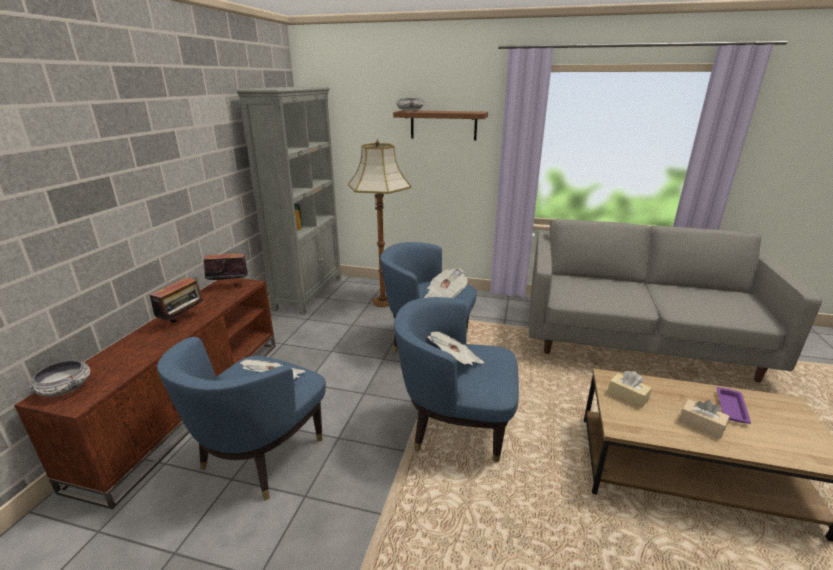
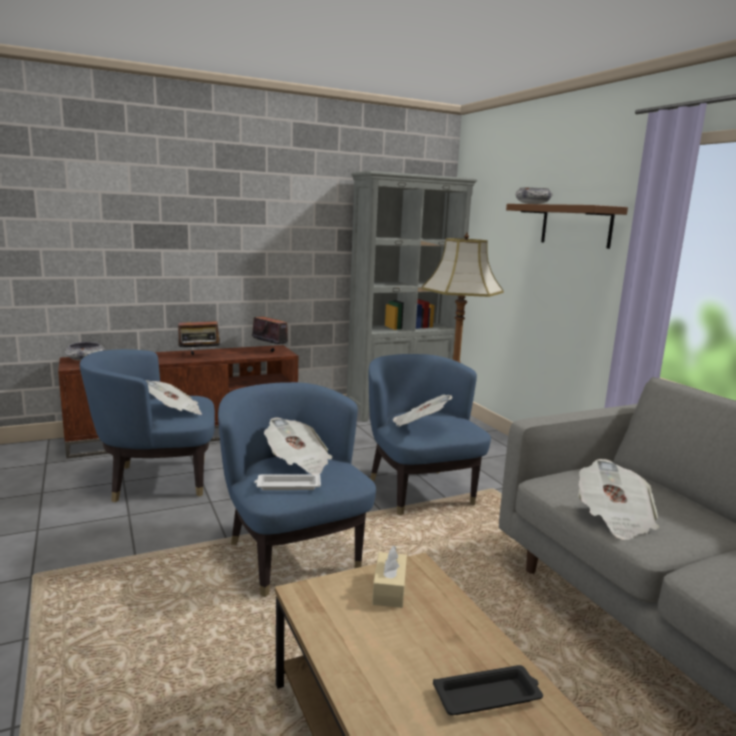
camera: 50 degrees right, 10 degrees down
beige tissue box [679,399,730,439] -> none
purple tray [717,387,751,424] -> black tray [433,665,543,715]
none -> white tray [254,474,321,490]
none -> newspaper [578,459,659,540]

